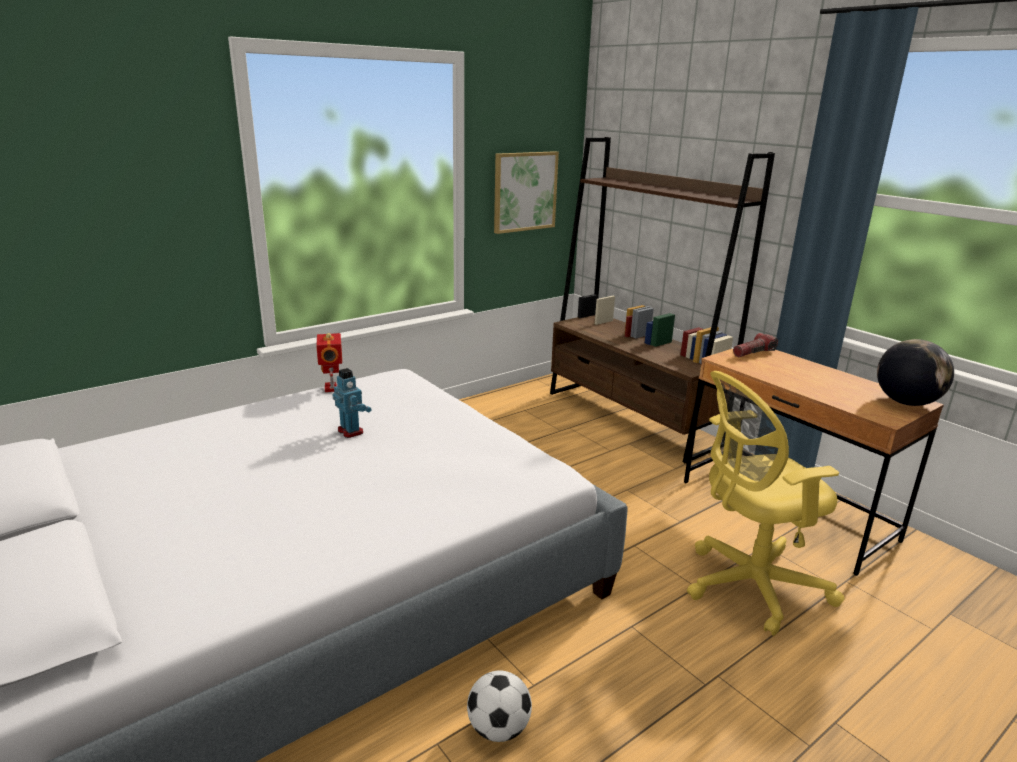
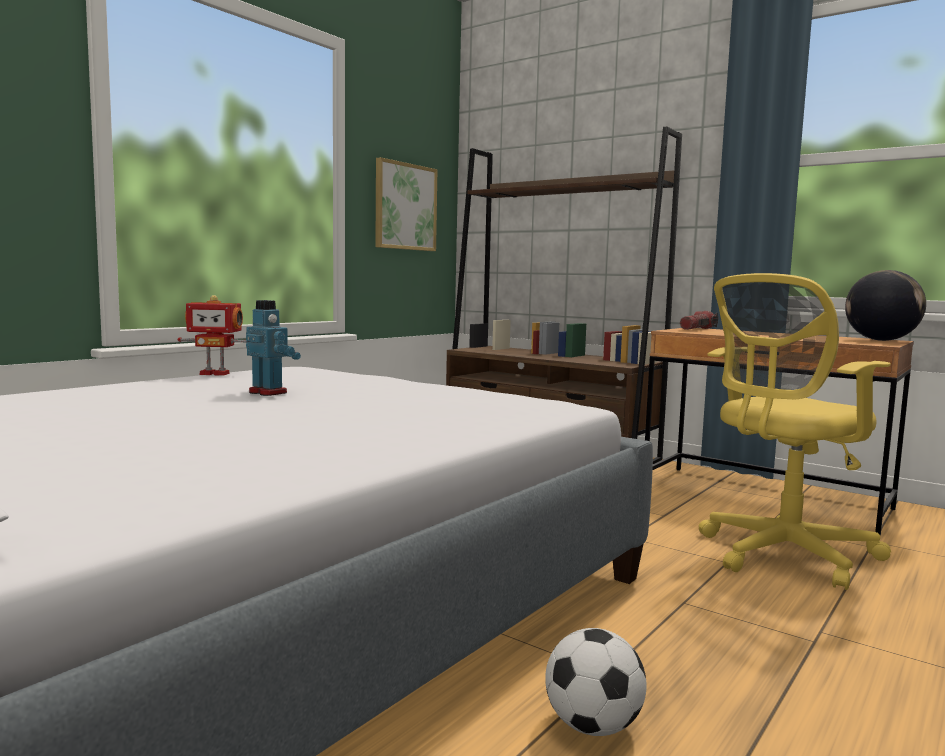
camera: 15 degrees left, 15 degrees down
toy robot [316,333,342,392] -> toy robot turned 60 degrees counterclockwise [178,295,247,376]

